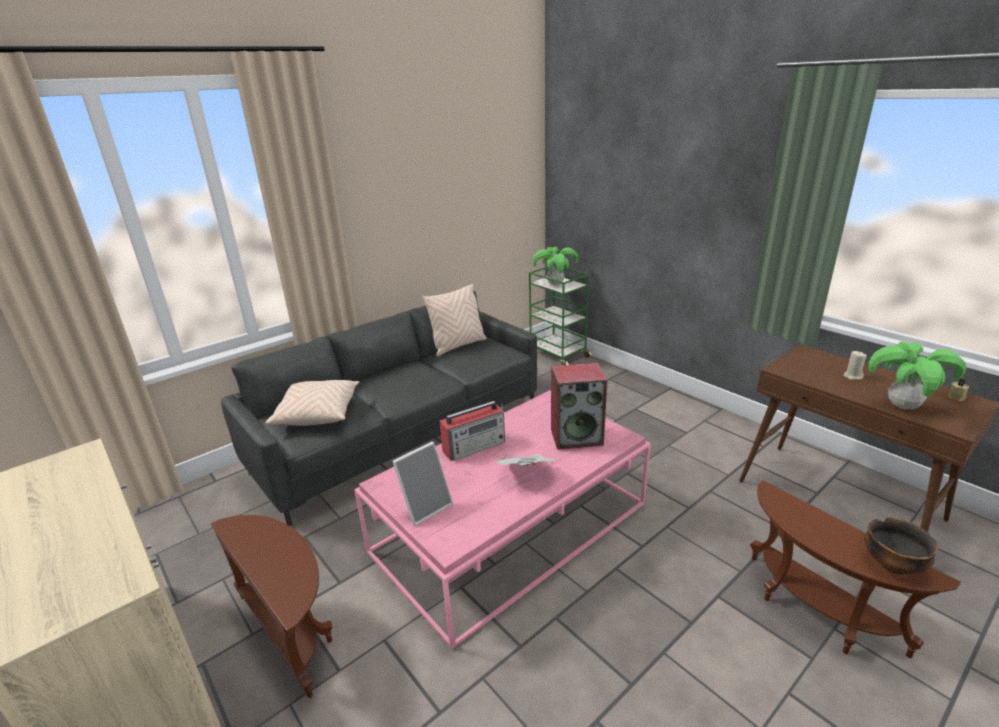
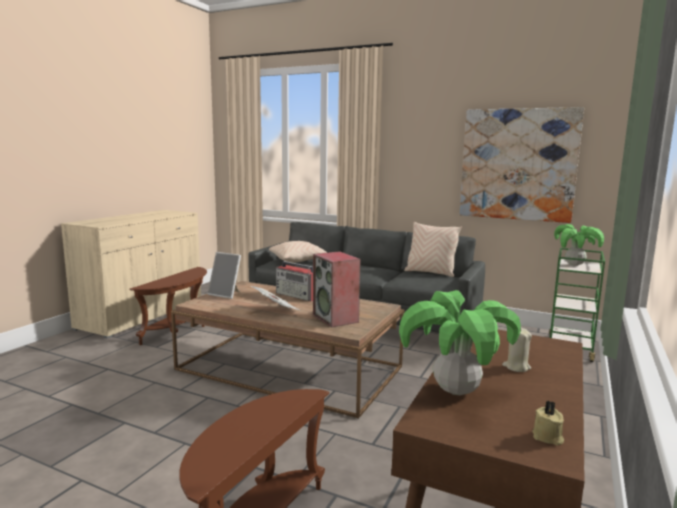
camera: 65 degrees right, 15 degrees down
pink coffee table [354,390,651,649] -> brown coffee table [171,281,405,419]
bowl [864,517,938,575] -> none
none -> picture [460,107,584,223]

